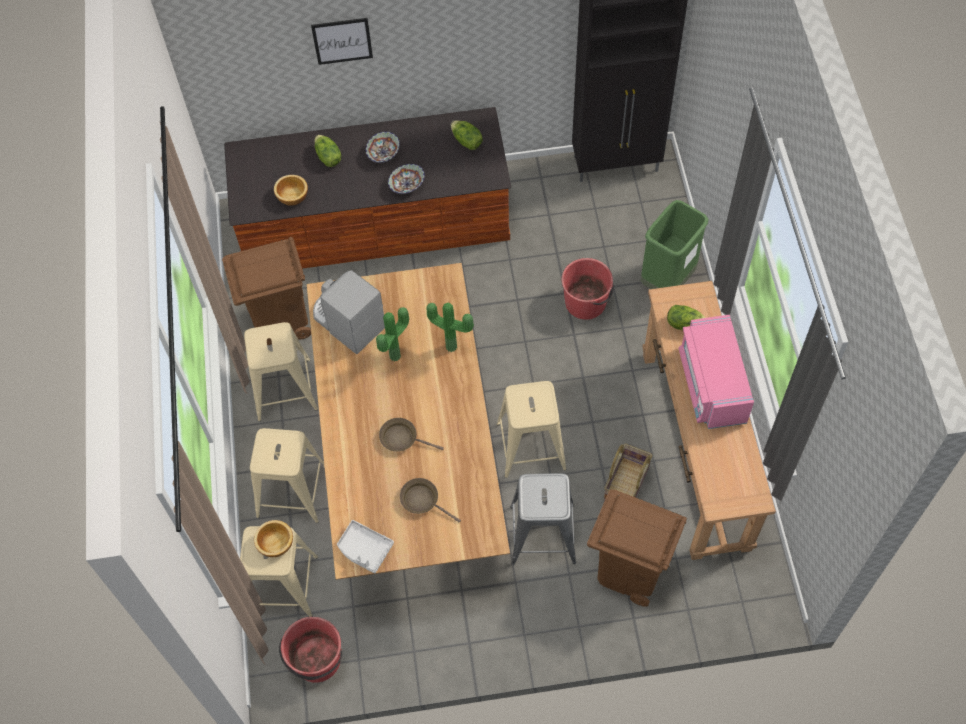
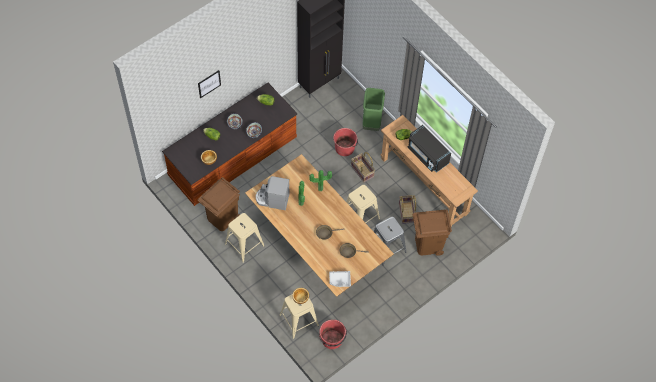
camera: 35 degrees left, 0 degrees up
beige stool [250,428,325,523] -> none
pink microwave [679,315,754,429] -> black microwave [408,125,451,172]
none -> basket [351,152,375,183]

